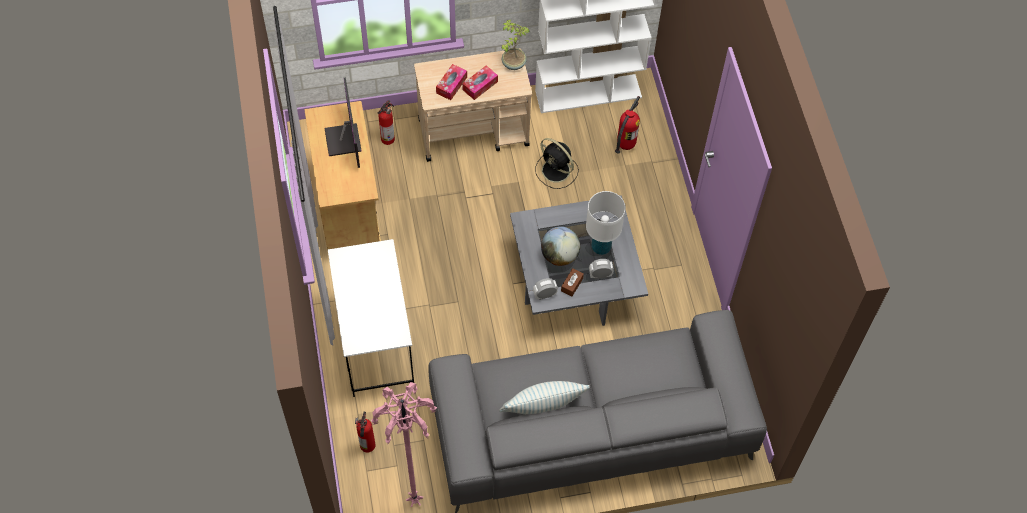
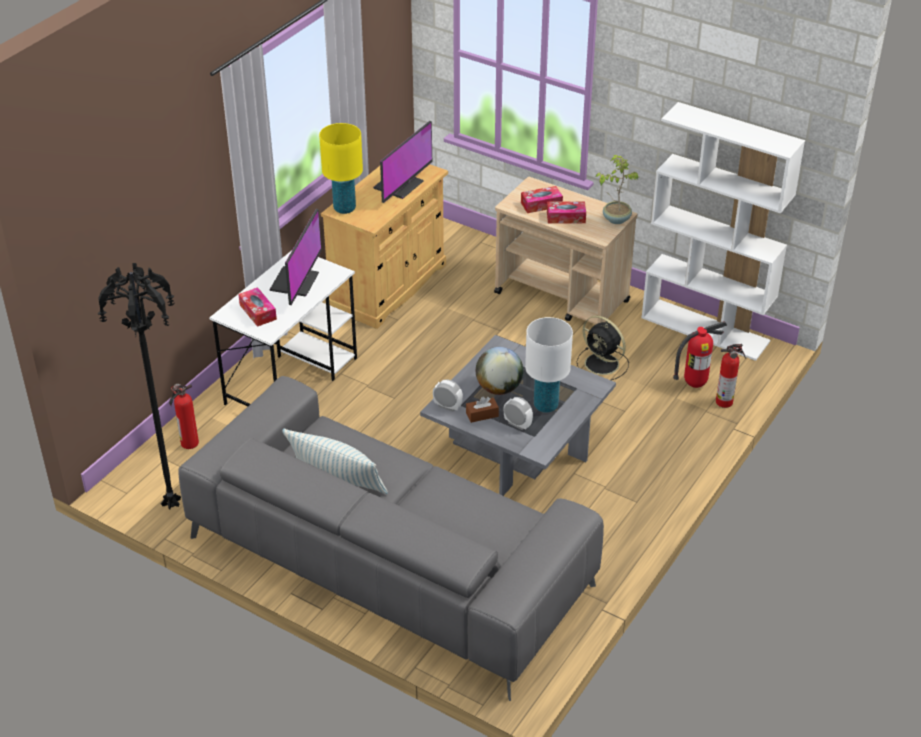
camera: 45 degrees right, 20 degrees down
pink floor lamp [371,382,437,507] -> black floor lamp [97,263,181,509]
fire extinguisher [378,100,395,145] -> fire extinguisher moved to [716,344,745,408]
black fan [535,138,579,189] -> black fan turned 45 degrees counterclockwise [576,316,629,380]
none -> tissue box [238,287,277,327]
none -> monitor [270,209,322,305]
none -> yellow table lamp [319,123,363,214]

